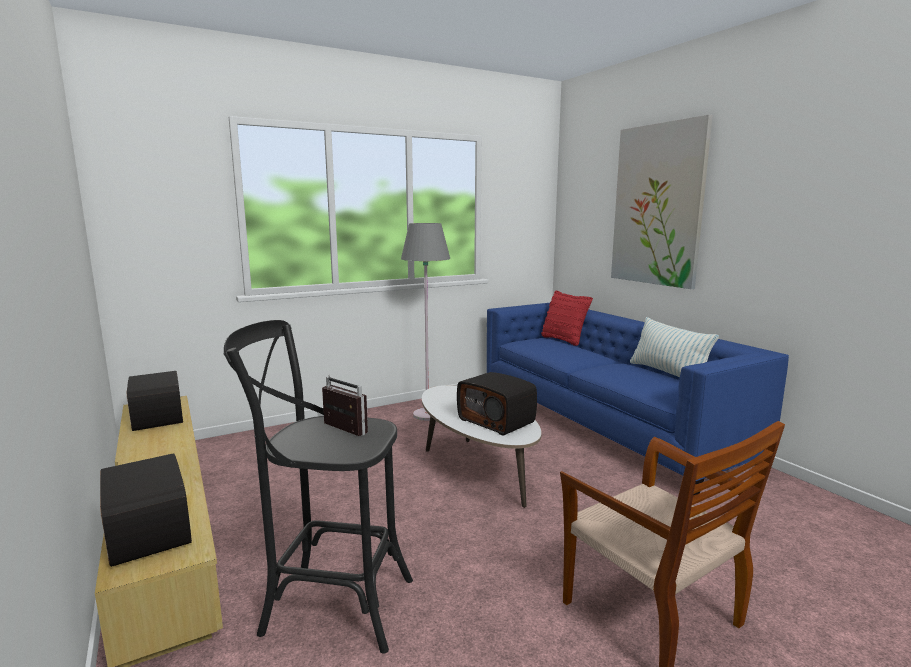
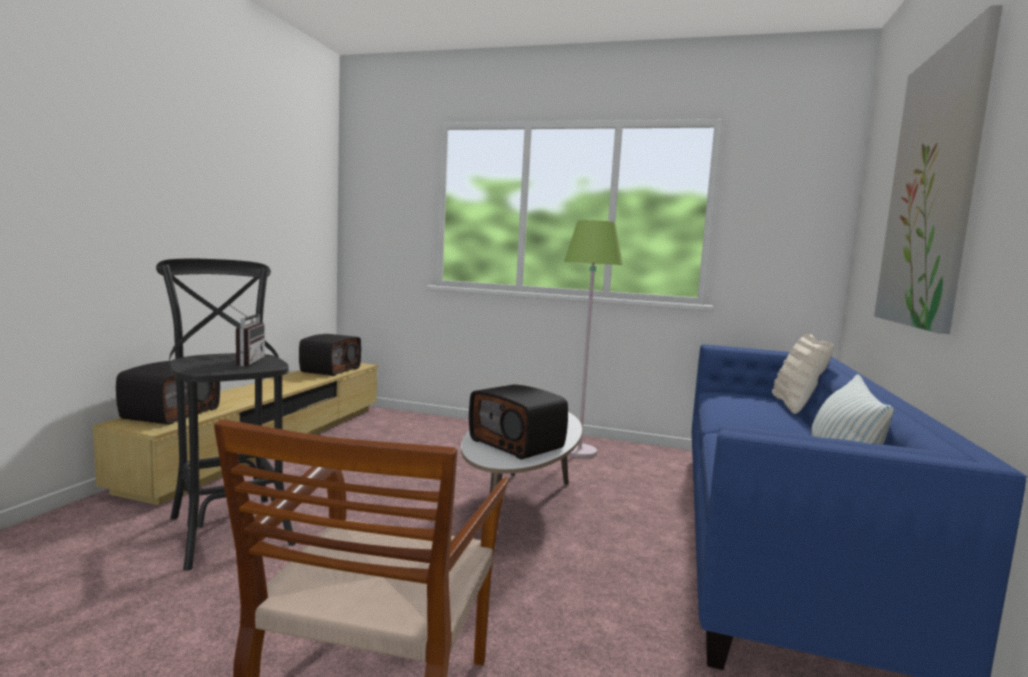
camera: 45 degrees right, 5 degrees down
grey floor lamp [401,223,450,421] -> green floor lamp [564,220,623,458]
radio [457,372,537,436] -> radio turned 45 degrees counterclockwise [469,384,568,459]
red pillow [541,291,593,346] -> beige pillow [772,332,834,414]

